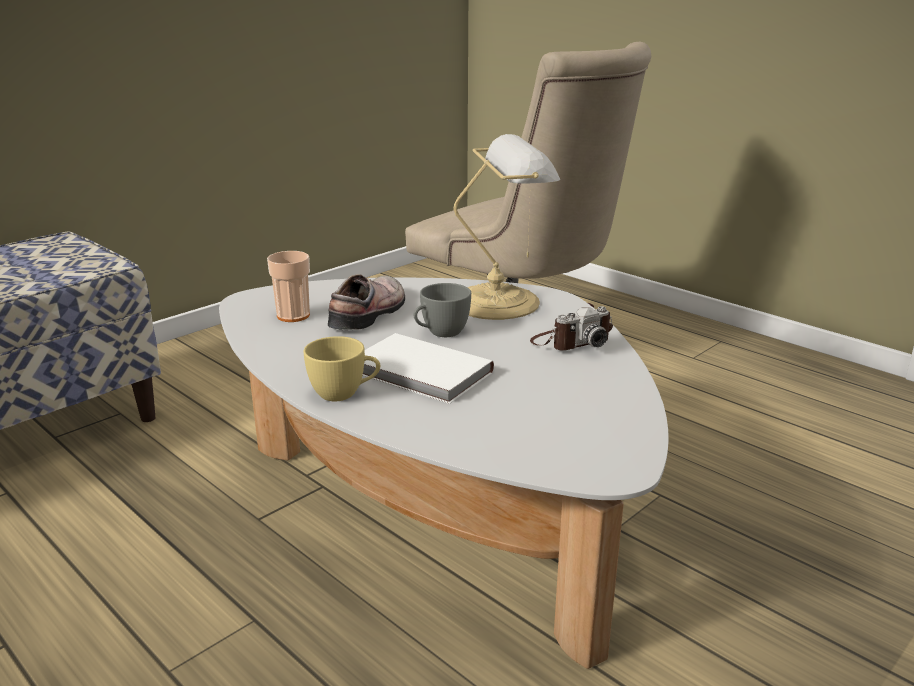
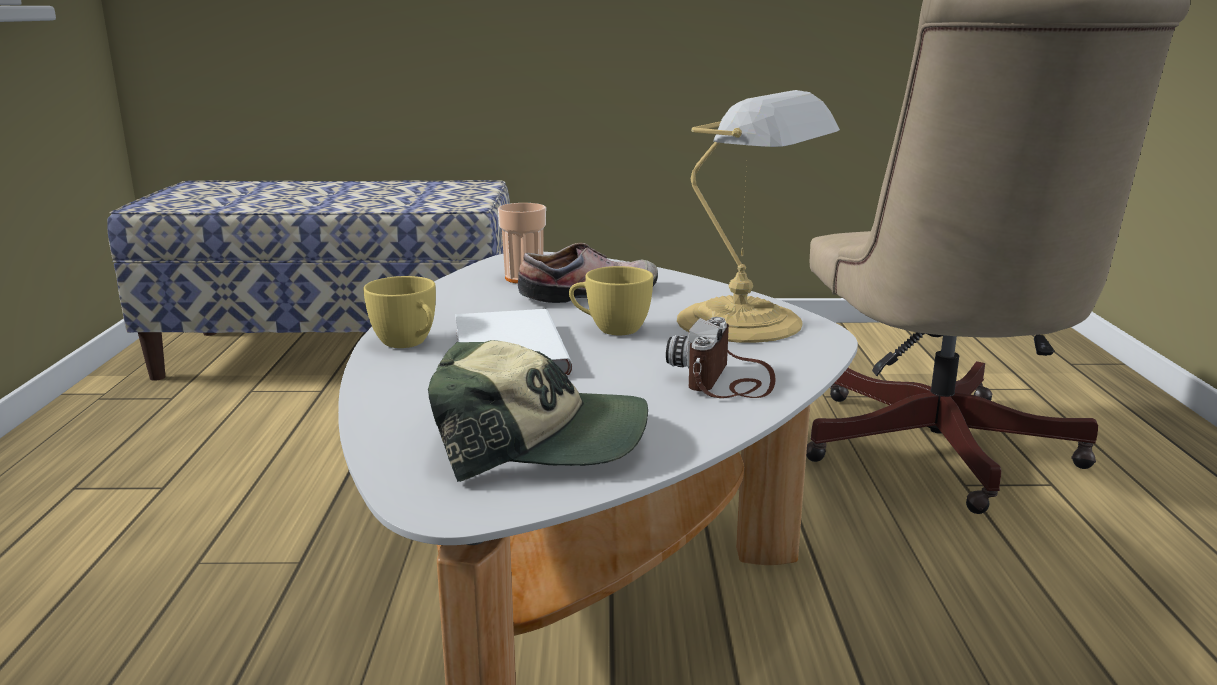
camera: 45 degrees right, 5 degrees down
grey cup [414,283,471,337] -> yellow cup [569,266,653,335]
camera [530,306,613,351] -> camera turned 90 degrees clockwise [666,317,776,398]
none -> cap [428,340,648,482]

